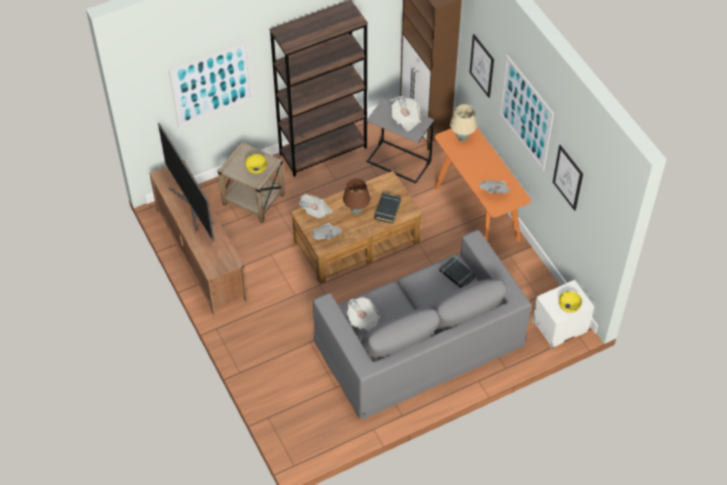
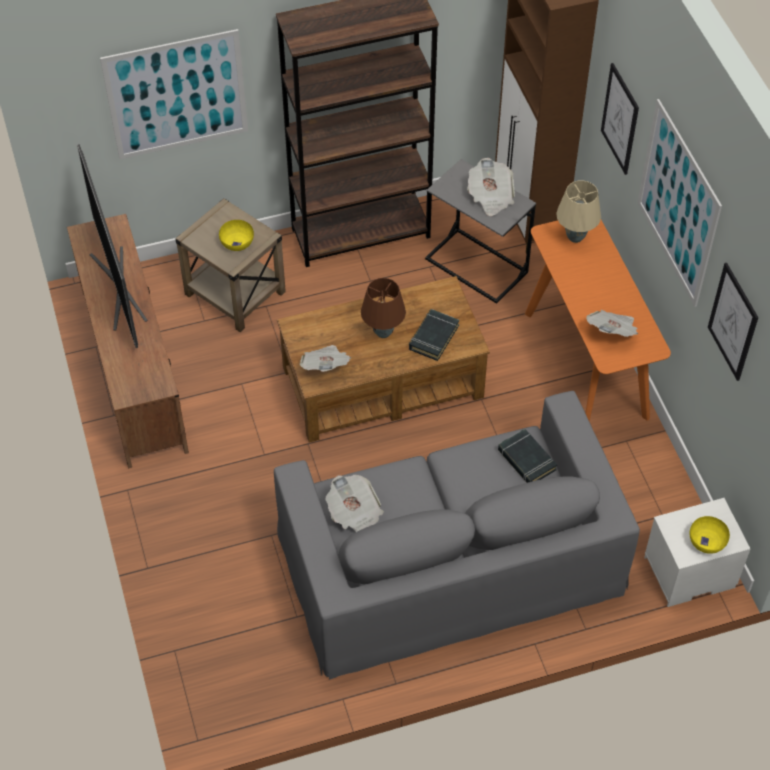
camera: 10 degrees right, 0 degrees up
newspaper [299,194,333,218] -> none

